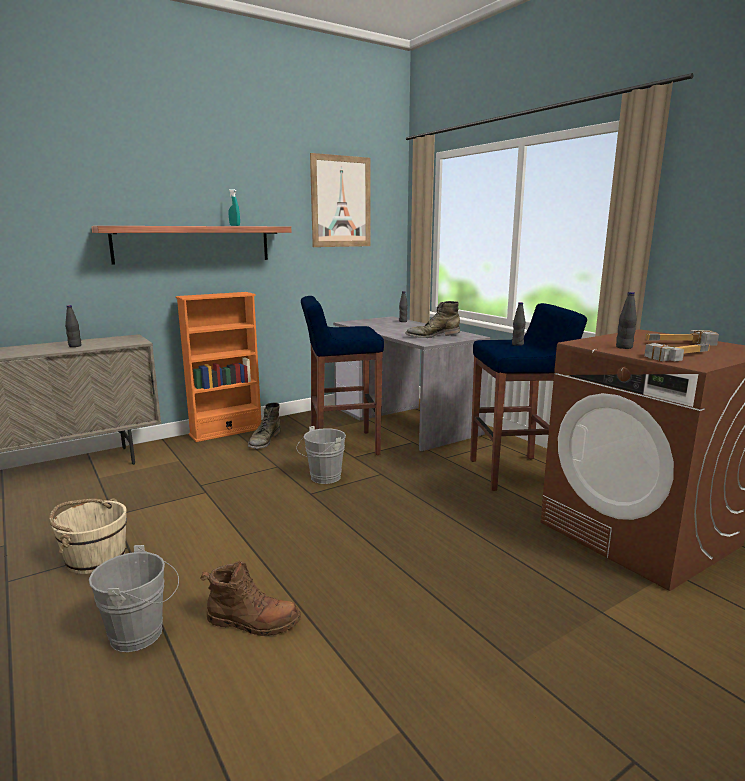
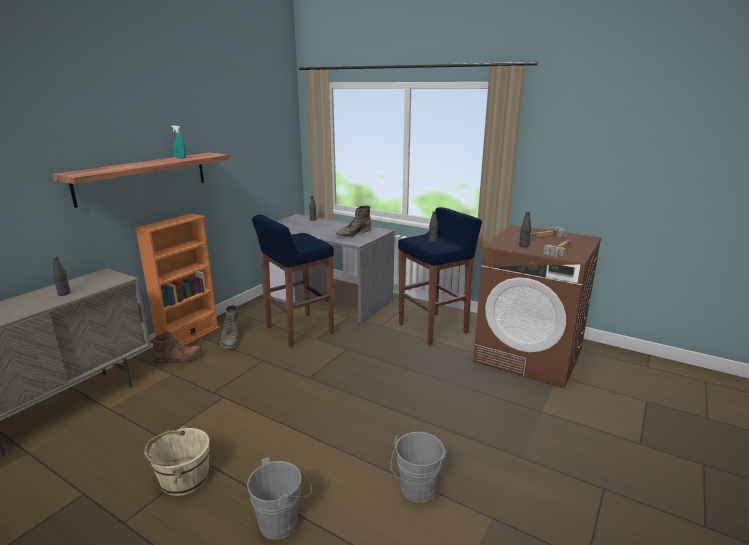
camera: 25 degrees left, 5 degrees up
brown boot [200,561,301,636] -> brown boot moved to [150,331,203,365]
grey bucket [296,426,346,484] -> grey bucket moved to [391,432,447,503]
picture [310,153,371,247] -> none

